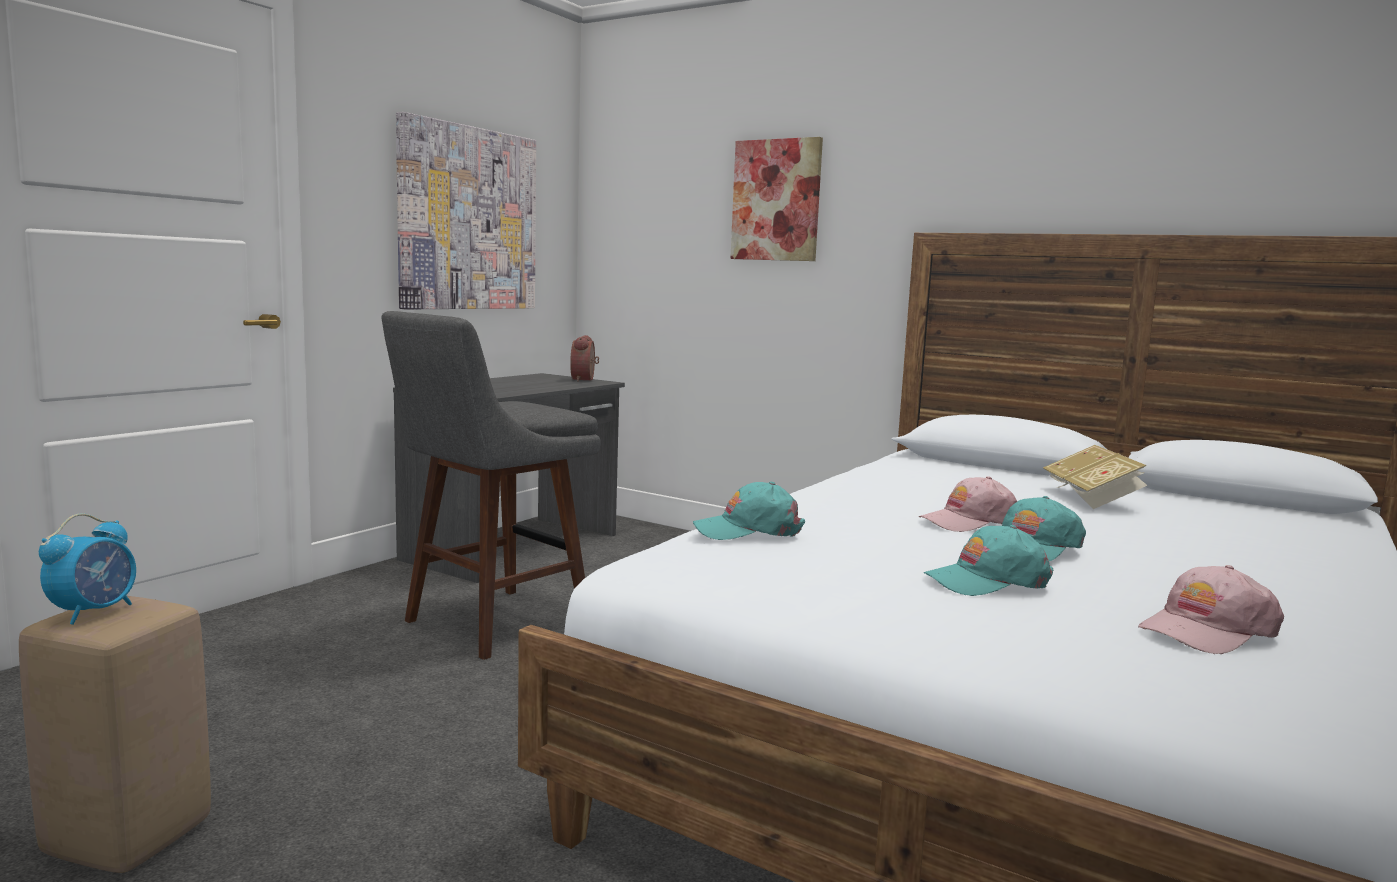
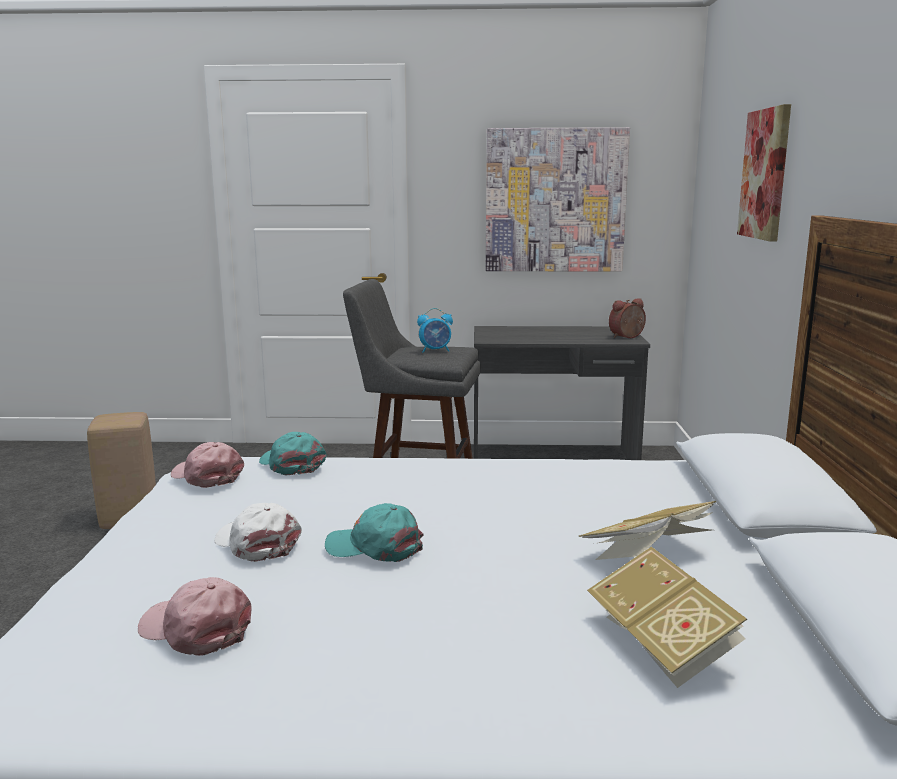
camera: 60 degrees right, 5 degrees up
alarm clock [39,513,136,625] -> alarm clock moved to [417,308,453,353]
pink cap [919,476,1017,532] -> pink cap moved to [171,442,244,488]
turquoise cap [924,525,1054,596] -> white cap [214,503,302,562]
none -> book [587,546,747,688]

